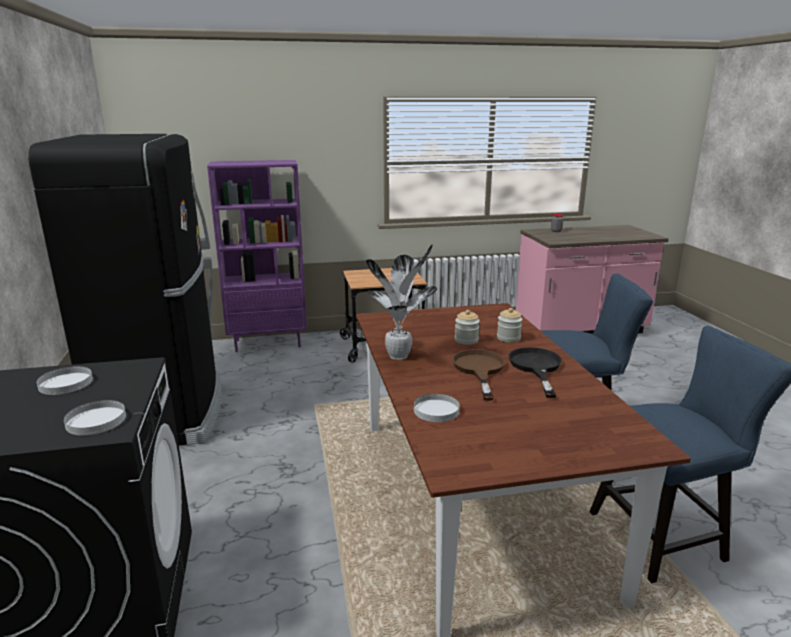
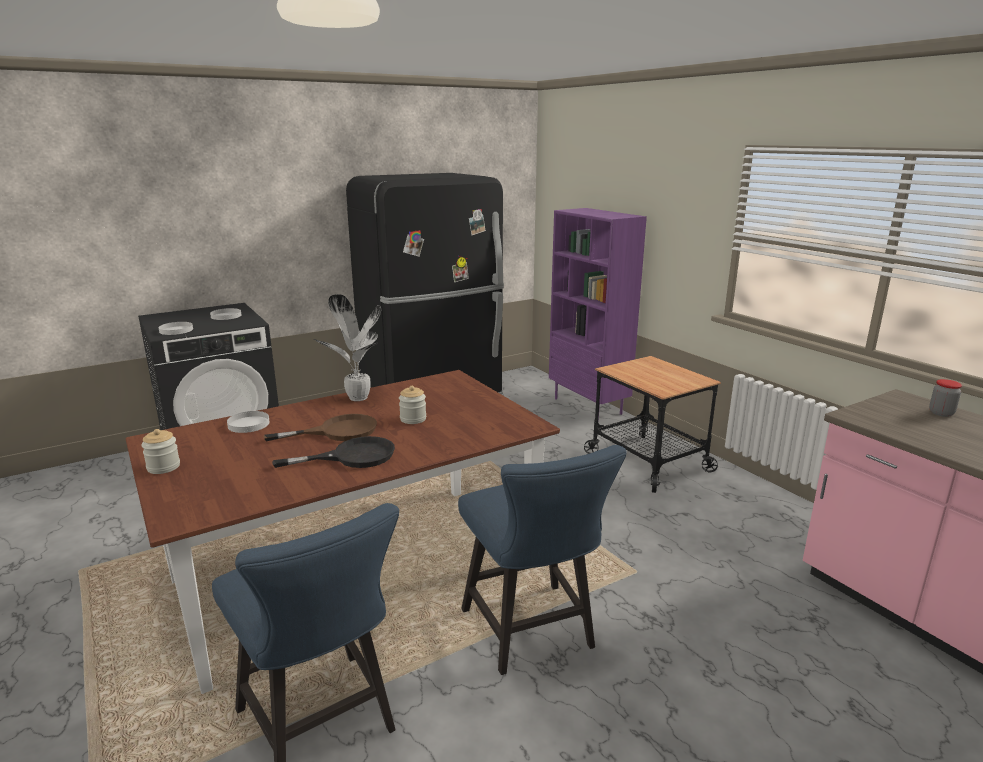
camera: 70 degrees right, 0 degrees up
jar [497,308,522,342] -> jar moved to [141,429,180,474]

